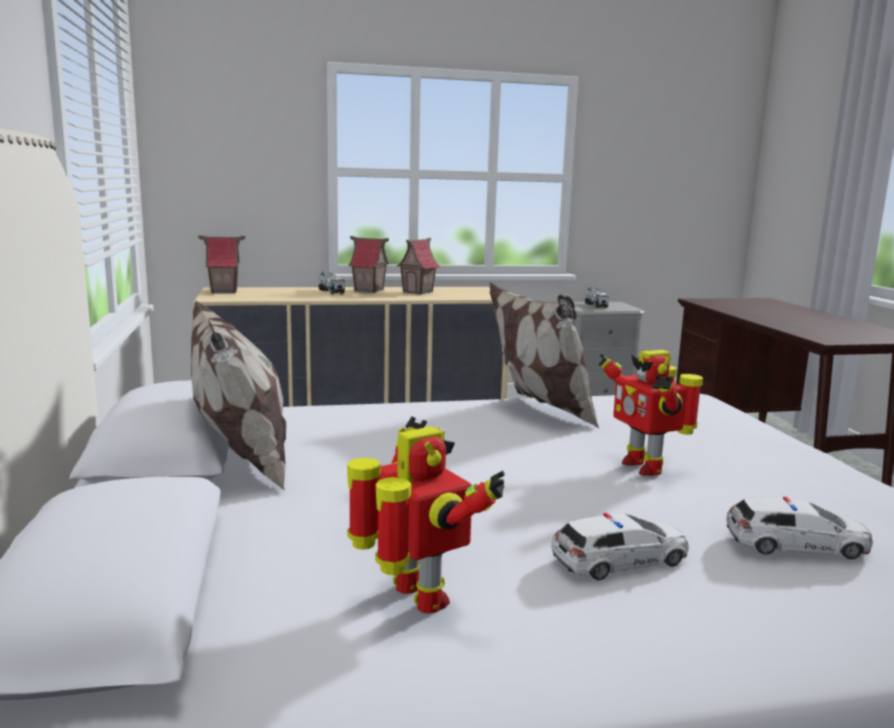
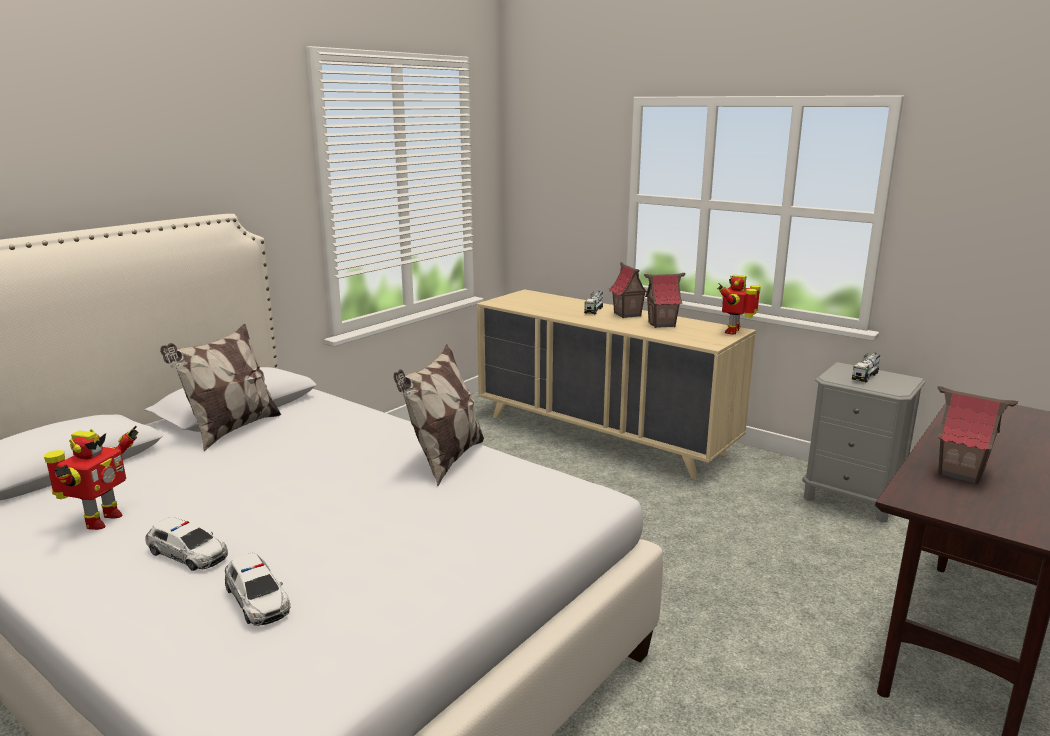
camera: 50 degrees right, 5 degrees up
toy house [198,235,245,293] -> toy house moved to [937,386,1018,484]
toy robot [598,349,703,476] -> toy robot moved to [717,275,761,334]

